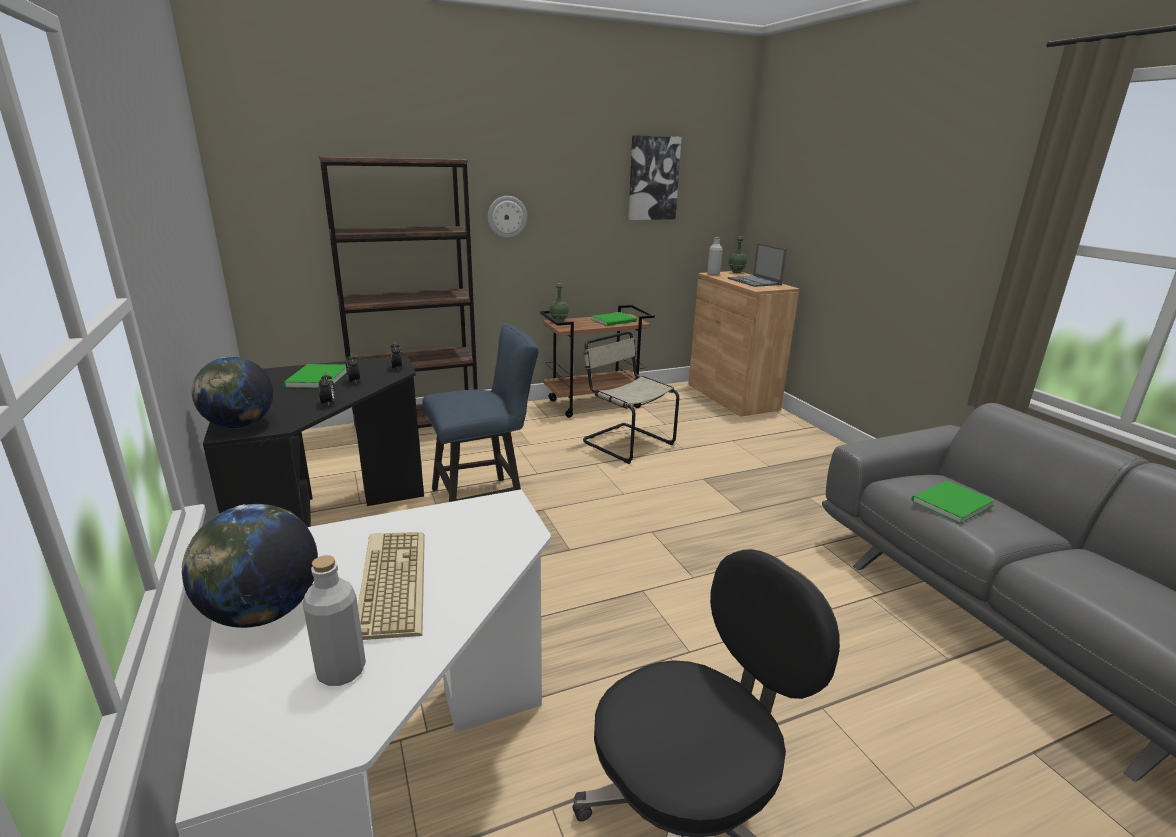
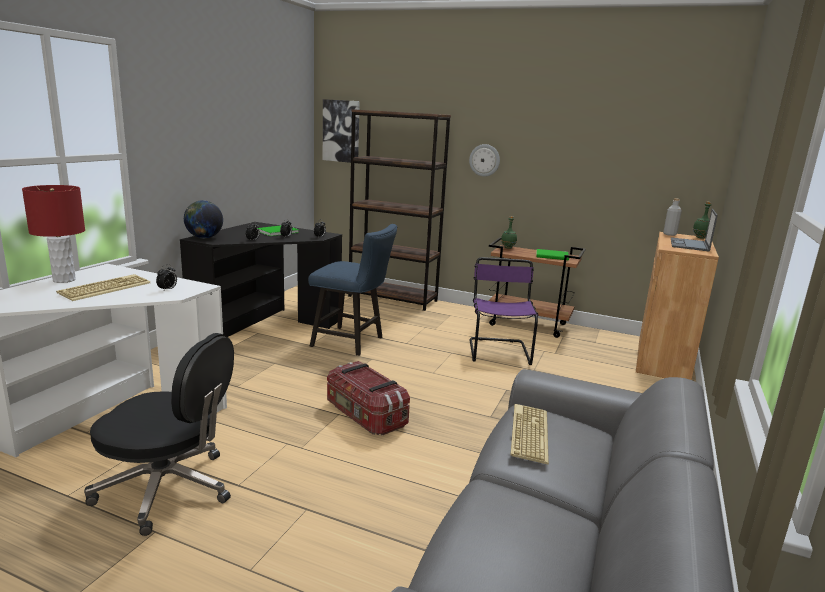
camera: 45 degrees right, 5 degrees down
globe [182,504,318,628] -> red table lamp [22,185,85,283]
grey bottle [303,555,366,686] -> none
beige chair [583,331,679,464] -> purple chair [470,257,538,365]
picture [628,135,682,220] -> picture moved to [323,99,360,163]
green book [911,480,995,523] -> keyboard [510,404,549,465]
none -> alarm clock [156,264,177,292]
none -> storage box [327,361,410,435]

